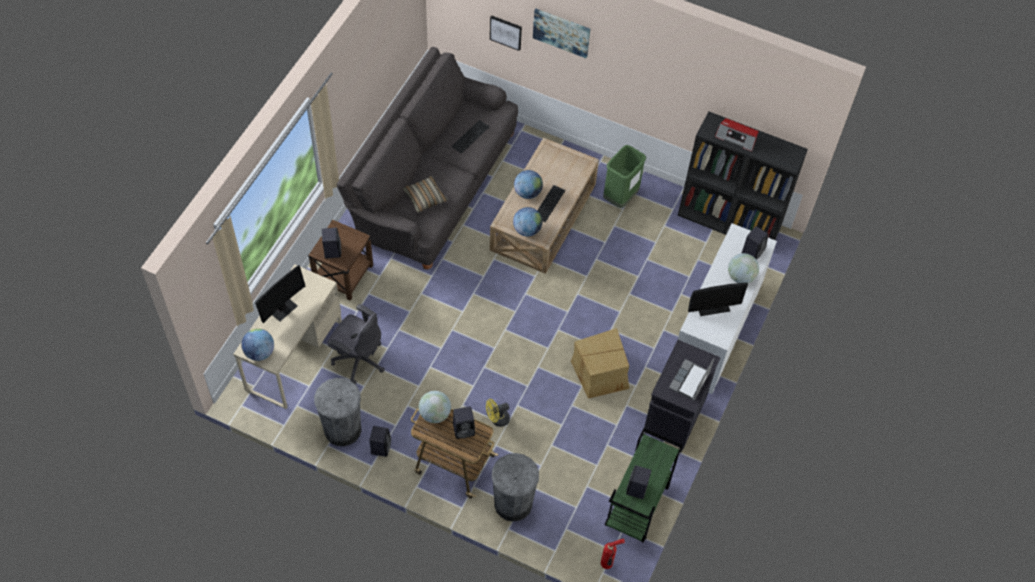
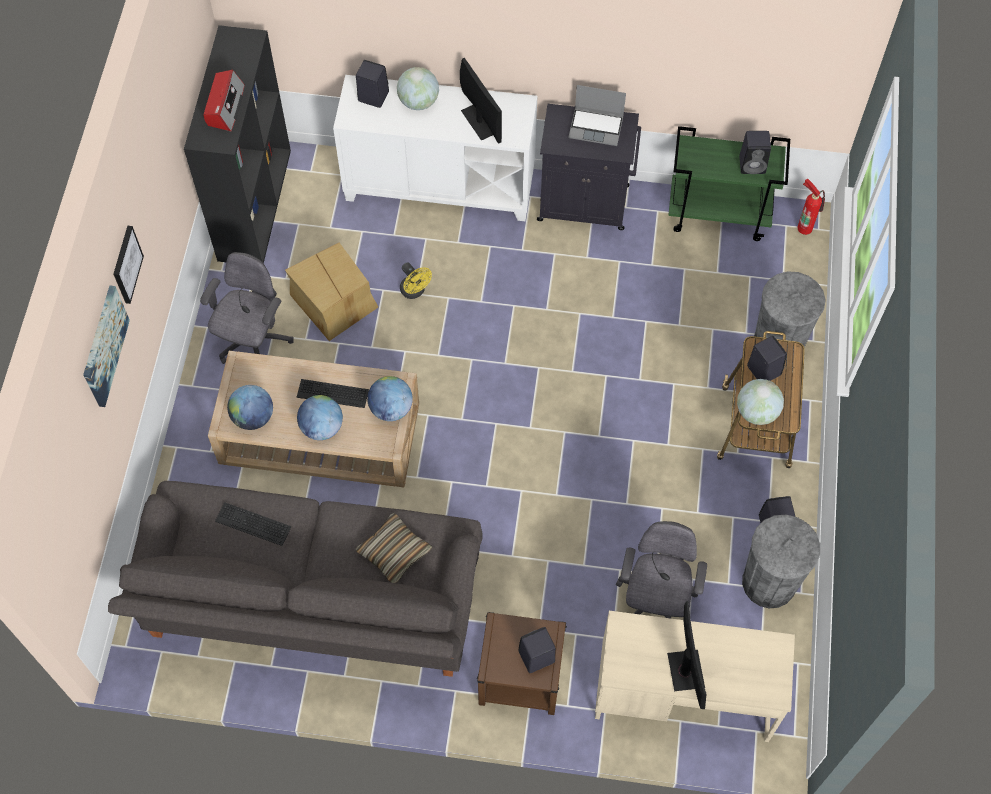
camera: 105 degrees left, 5 degrees up
globe [241,329,274,361] -> globe moved to [227,385,273,430]
monitor [255,265,305,323] -> monitor turned 60 degrees clockwise [667,601,706,709]
yellow fan [486,399,510,427] -> yellow fan moved to [400,262,432,299]
picture [490,15,522,51] -> picture moved to [113,226,144,304]
cardboard box [571,328,629,398] -> cardboard box moved to [285,242,378,341]
green trash can [603,145,646,208] -> grey office chair [200,252,294,364]

